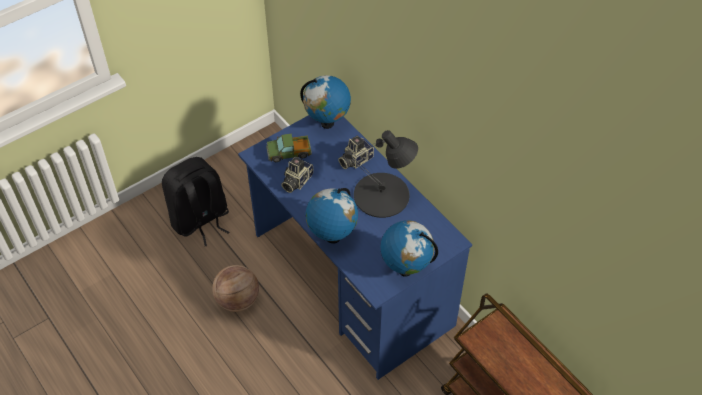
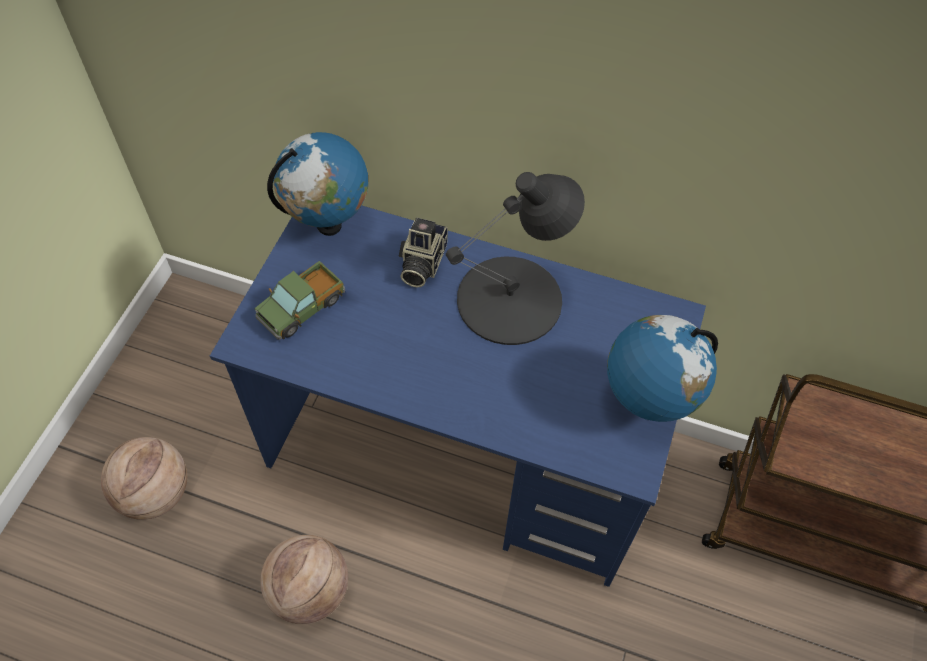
camera: 35 degrees left, 5 degrees up
black backpack [162,157,229,246] -> basketball [101,437,187,520]
camera [281,156,313,193] -> none
globe [305,188,358,244] -> none

